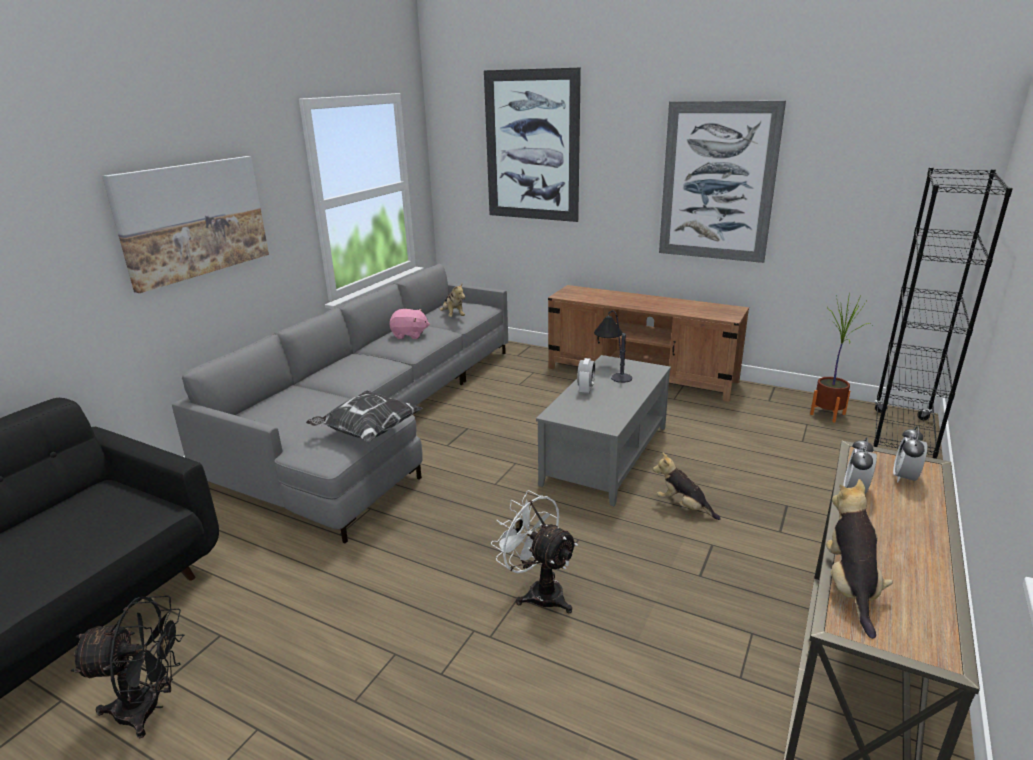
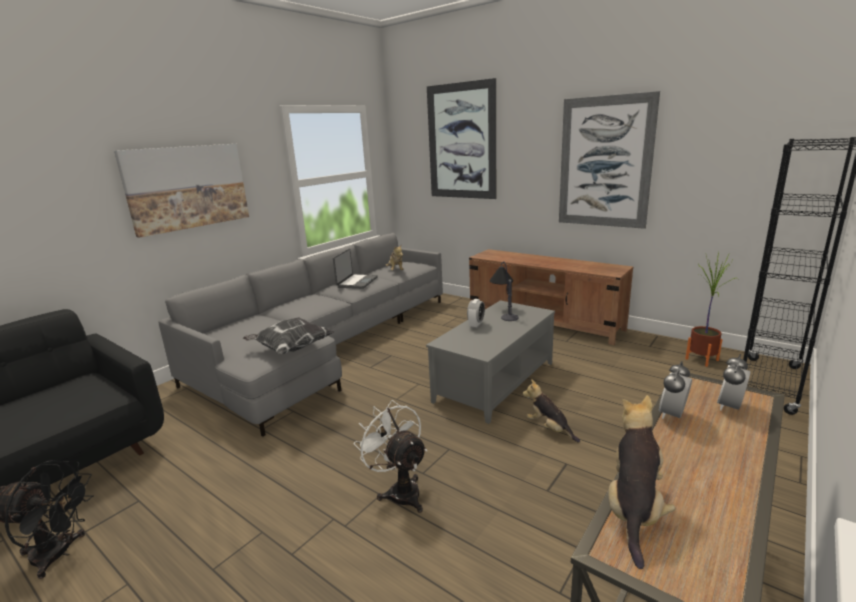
camera: 10 degrees right, 5 degrees down
pink plush toy [390,309,430,339] -> laptop [333,249,378,289]

